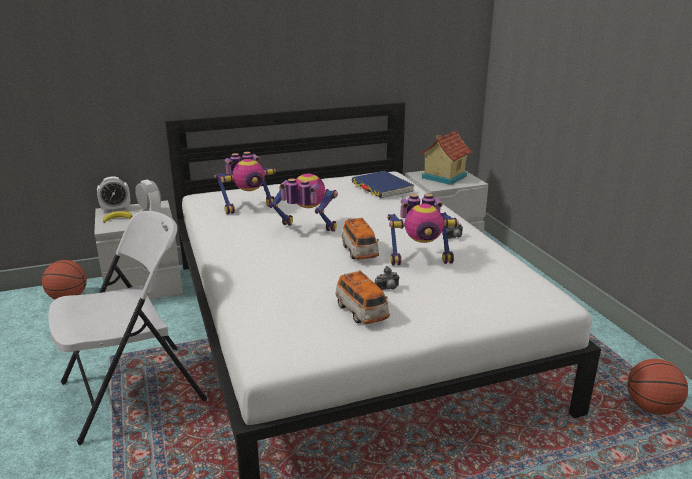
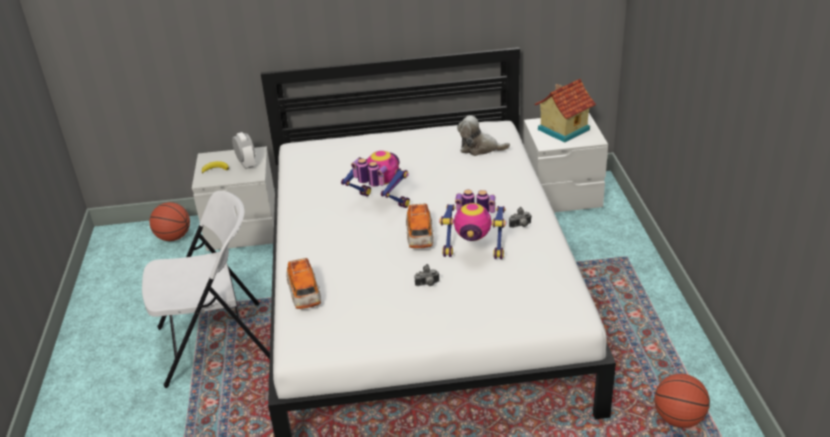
camera: 15 degrees right, 10 degrees up
alarm clock [97,176,130,212] -> none
toy robot [214,152,276,215] -> none
toy car [335,270,390,324] -> toy car moved to [287,258,321,309]
blue book [352,171,414,198] -> plush toy [457,115,510,156]

